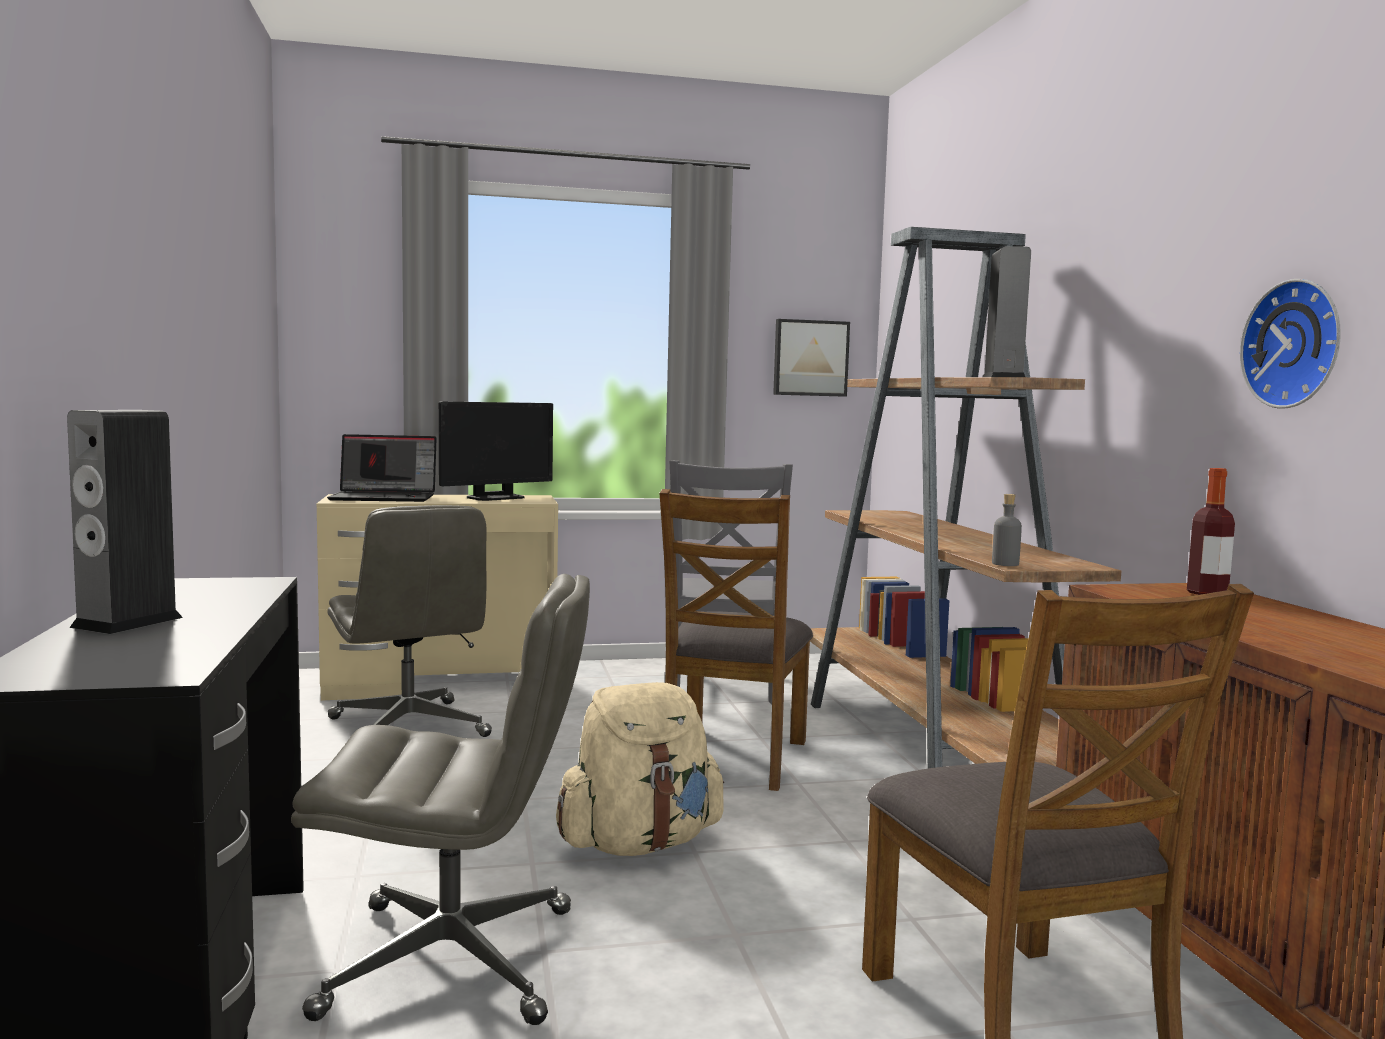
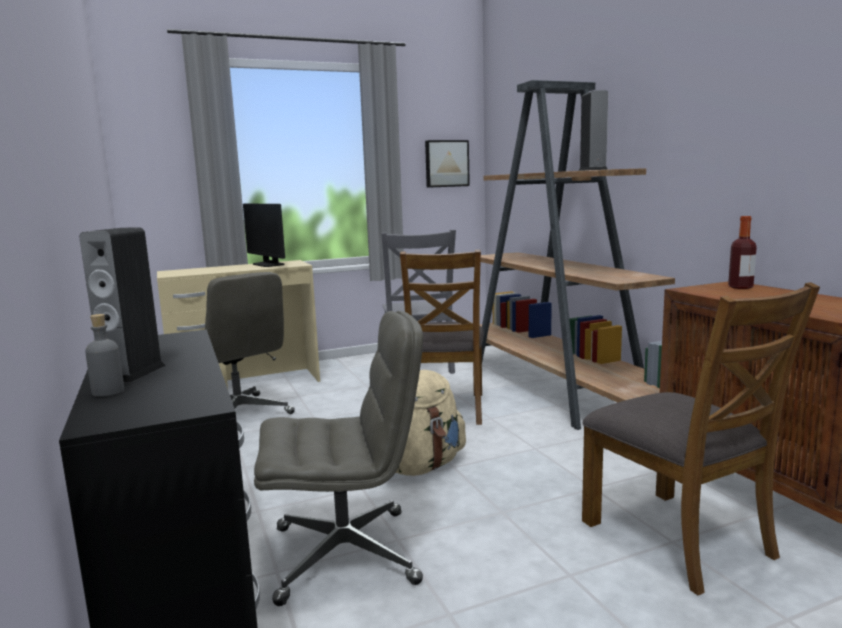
camera: 10 degrees left, 5 degrees up
laptop [327,434,437,502] -> none
monitor [439,401,553,501] -> monitor turned 105 degrees clockwise [243,204,285,267]
grey bottle [992,494,1022,566] -> grey bottle moved to [85,314,124,397]
wall clock [1240,279,1341,409] -> none

